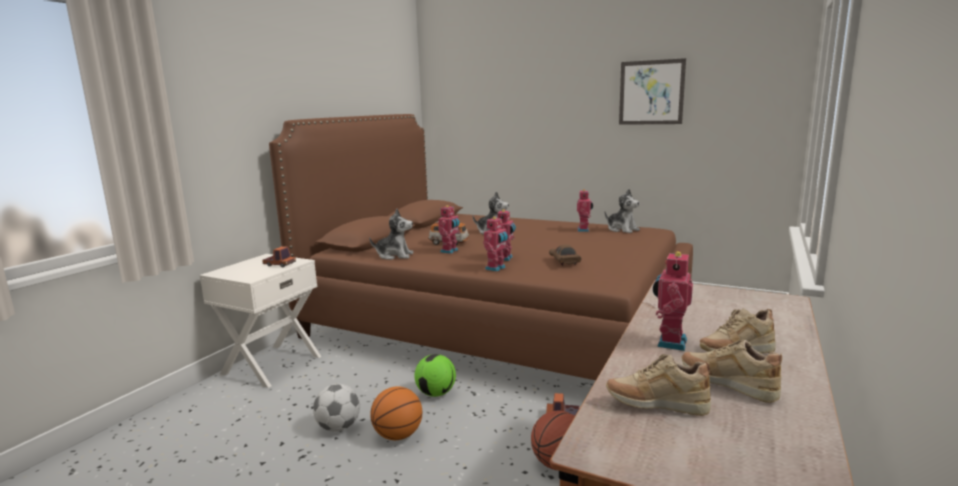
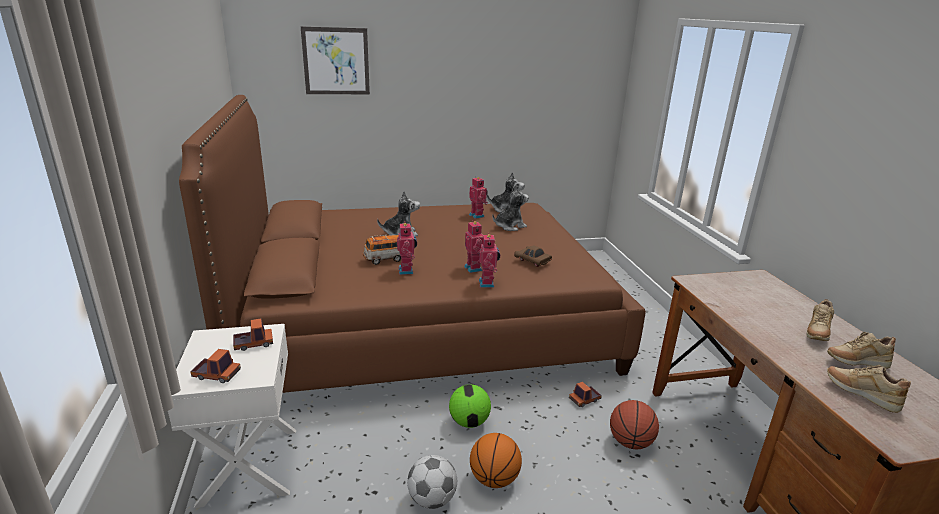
camera: 40 degrees left, 10 degrees up
plush toy [369,209,414,260] -> plush toy moved to [492,185,529,231]
beige shoe [606,354,711,416] -> beige shoe turned 75 degrees clockwise [827,365,911,413]
picture [619,58,686,125] -> picture moved to [301,27,370,94]
toy robot [653,250,693,351] -> none
none -> toy truck [190,349,241,383]

